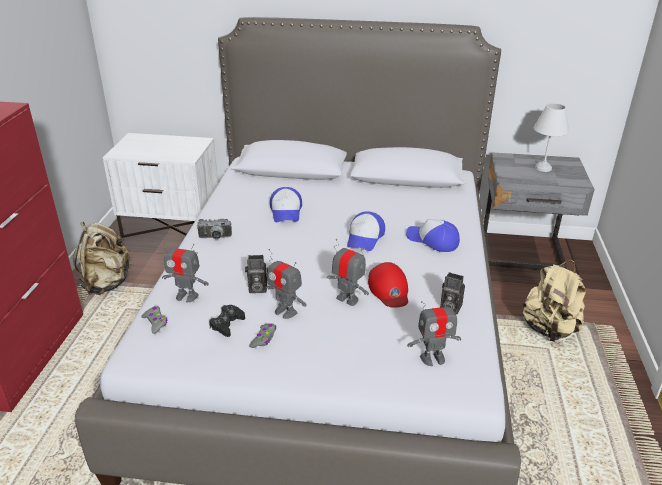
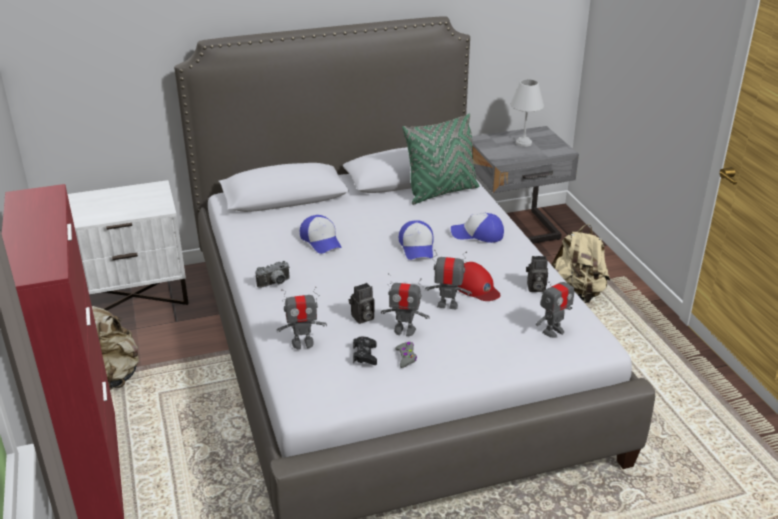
camera: 25 degrees left, 0 degrees up
grey game controller [141,306,167,334] -> none
none -> green pillow [402,114,479,205]

